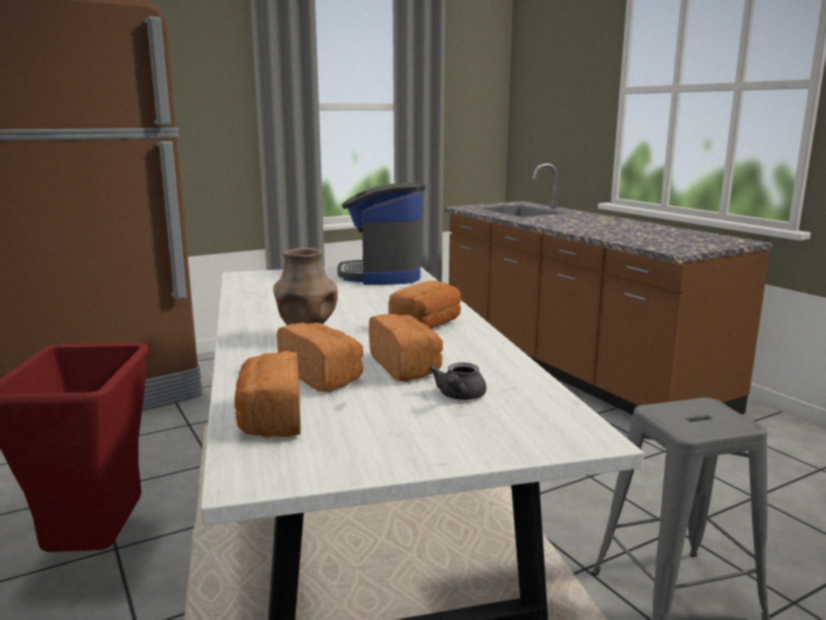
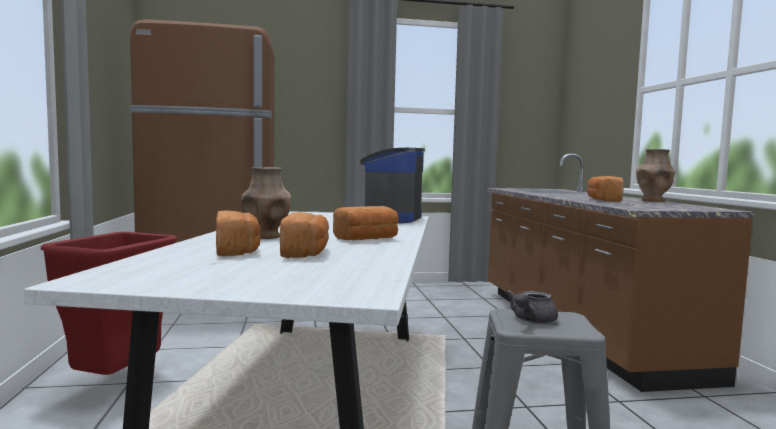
camera: 20 degrees right, 10 degrees down
bread [234,351,301,438] -> bread moved to [587,176,624,202]
grey teapot [429,363,486,400] -> grey teapot moved to [506,290,558,323]
none -> brown vase [636,149,675,202]

